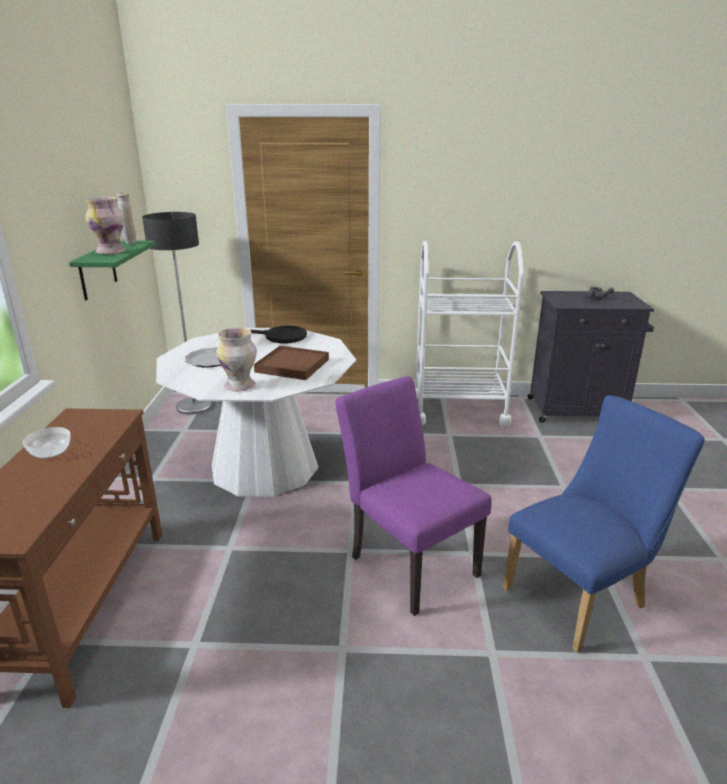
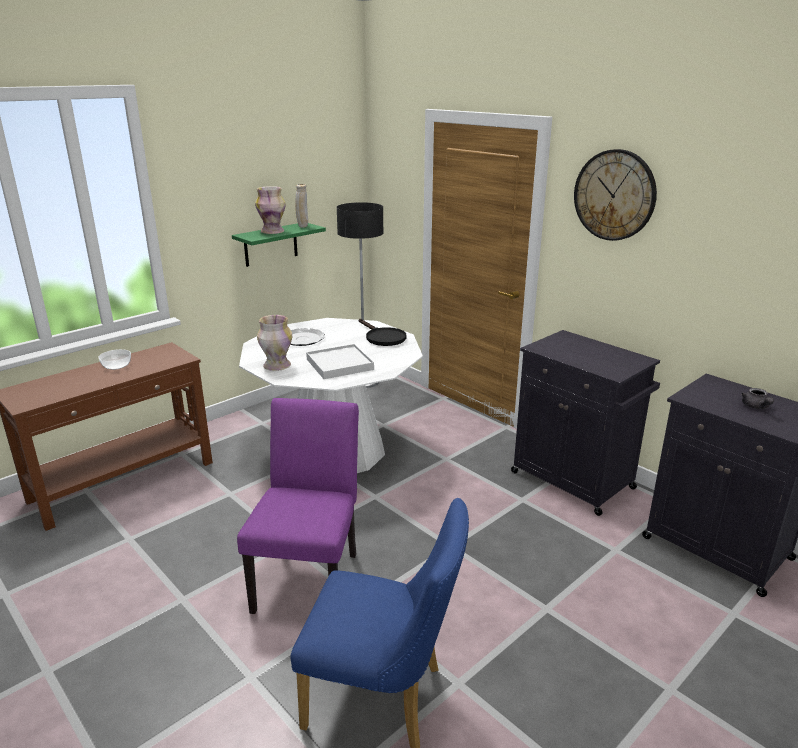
camera: 45 degrees right, 0 degrees up
brown tray [254,346,329,380] -> white tray [306,344,374,379]
white cart [415,241,524,427] -> black cabinet [511,330,660,516]
none -> wall clock [574,149,657,241]

